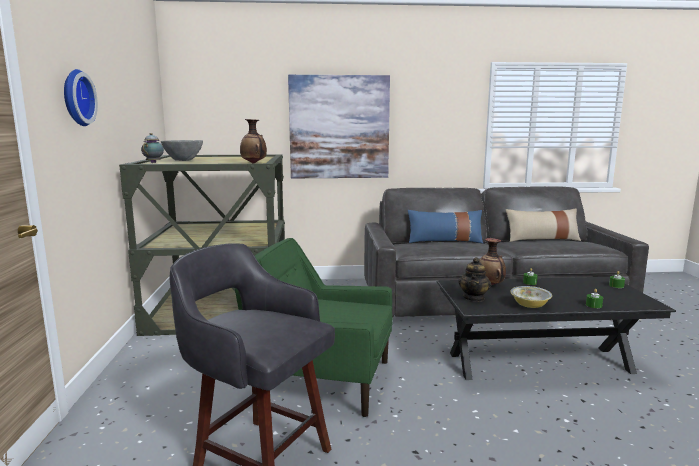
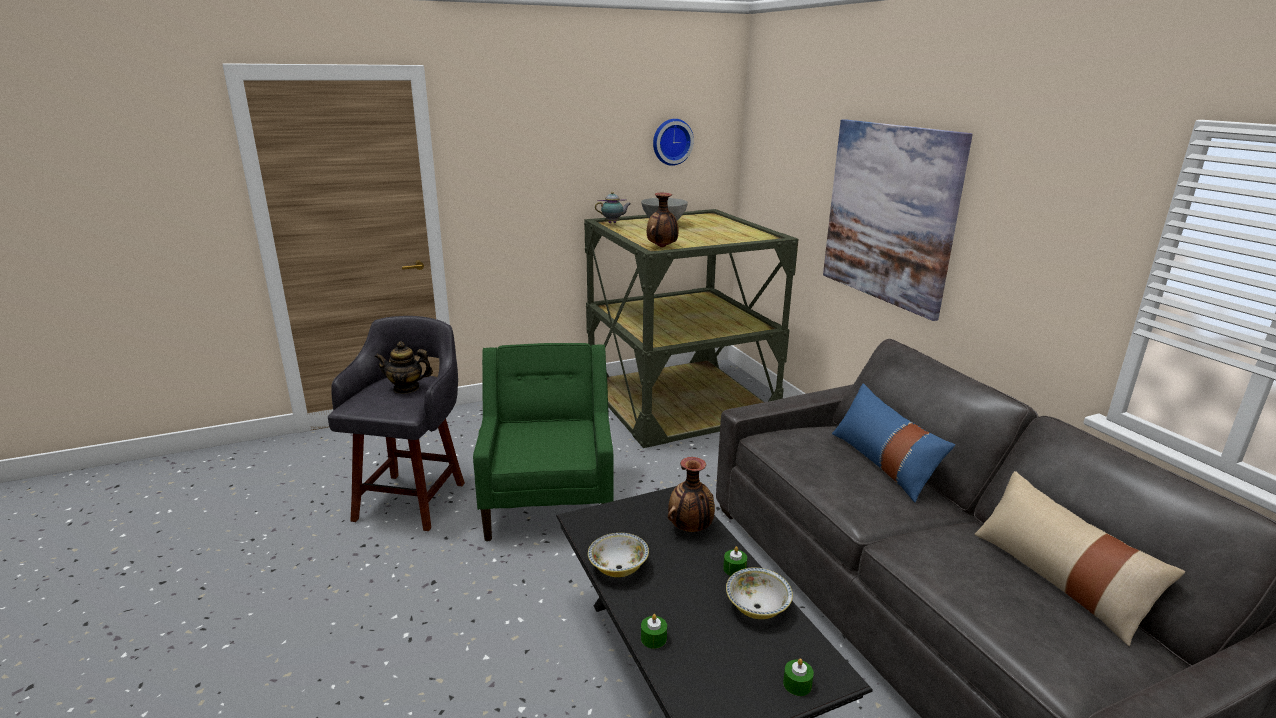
camera: 70 degrees right, 10 degrees up
wall clock [64,69,98,126] -> wall clock moved to [653,119,694,166]
teapot [458,257,491,302] -> teapot moved to [375,341,433,394]
none -> bowl [726,568,793,619]

